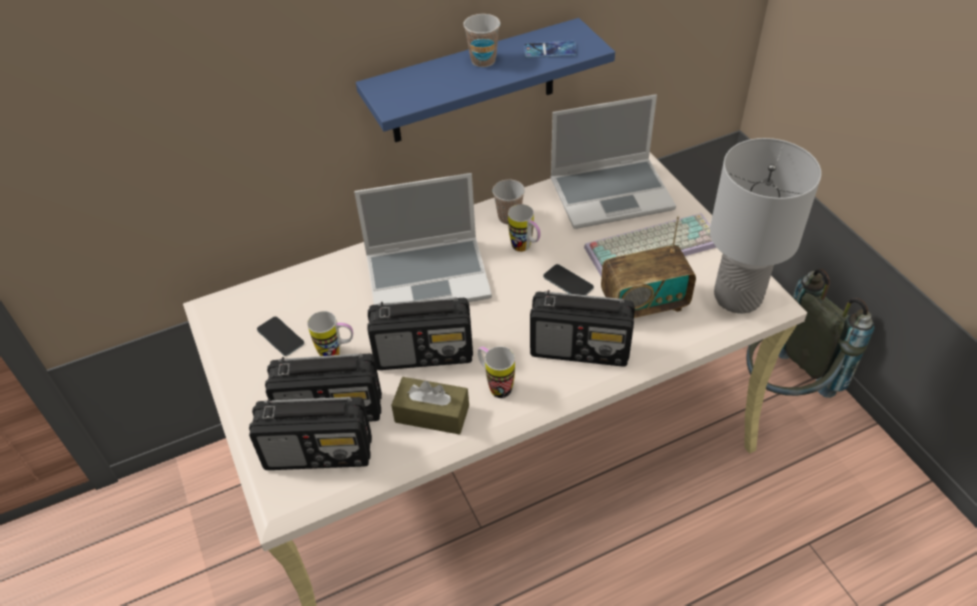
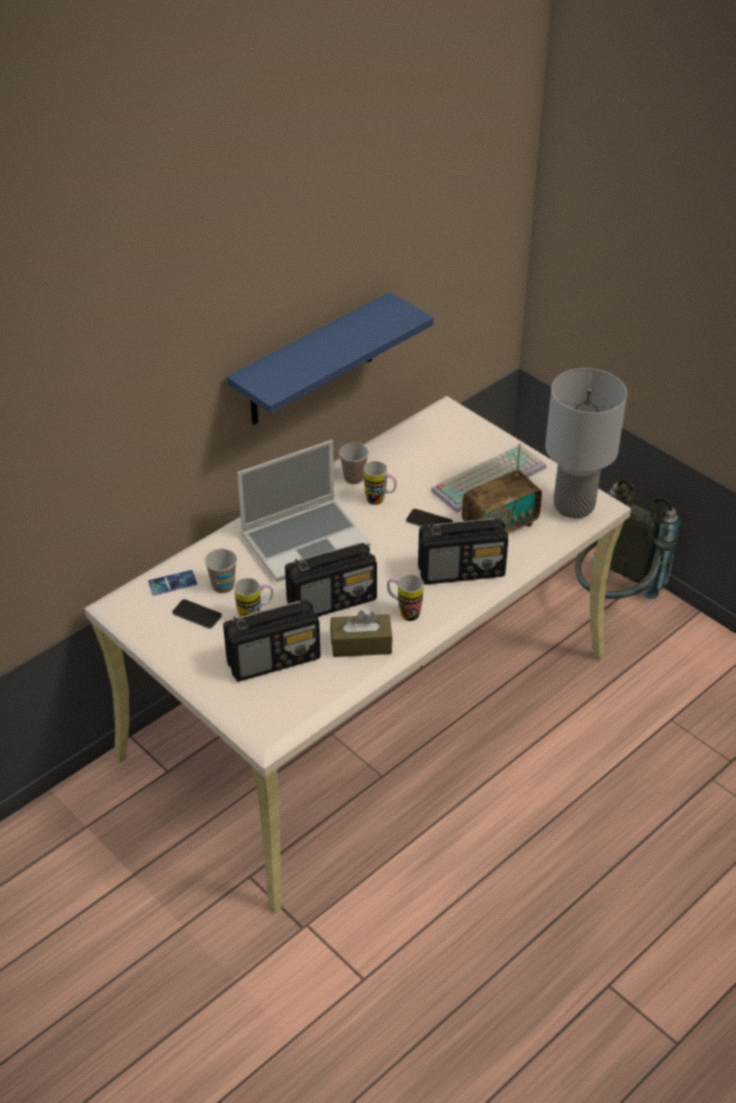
camera: 20 degrees left, 5 degrees down
radio [249,397,372,470] -> none
cup [463,14,500,67] -> cup moved to [205,549,237,593]
phone [524,41,577,58] -> phone moved to [148,570,197,595]
laptop [550,94,676,229] -> none

